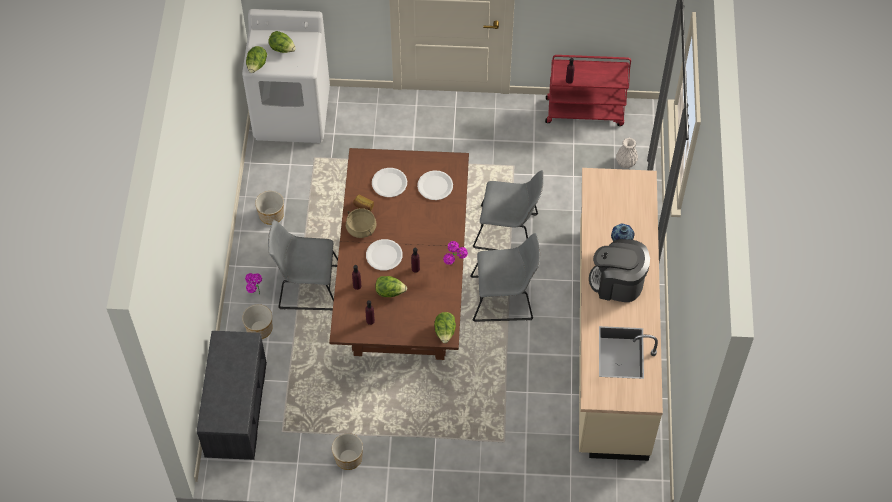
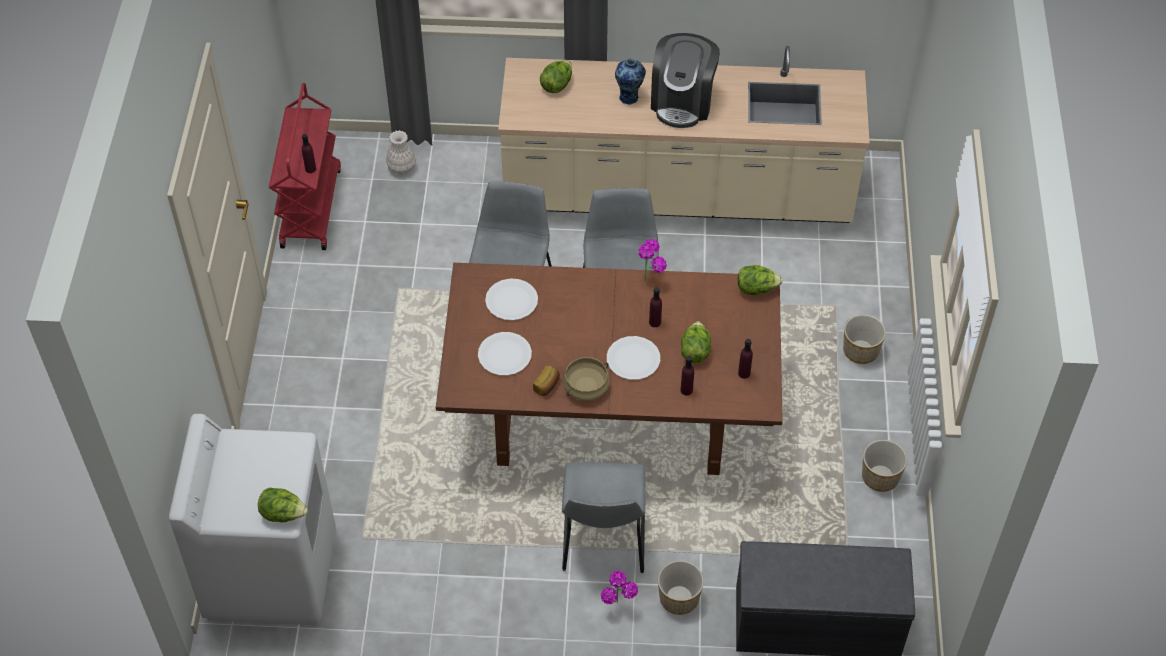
camera: 90 degrees left, 5 degrees down
planter [255,191,284,225] -> planter moved to [843,314,886,364]
lettuce [268,31,296,53] -> lettuce moved to [540,60,572,93]

